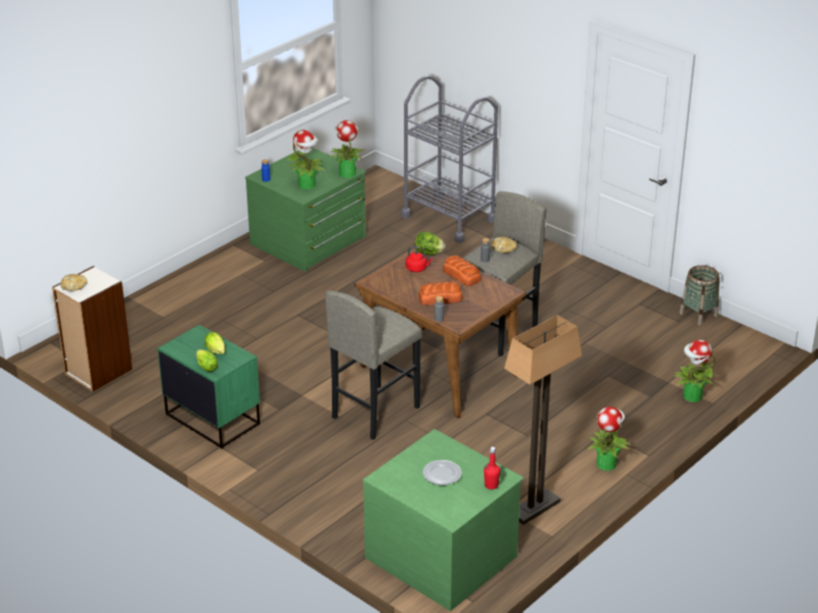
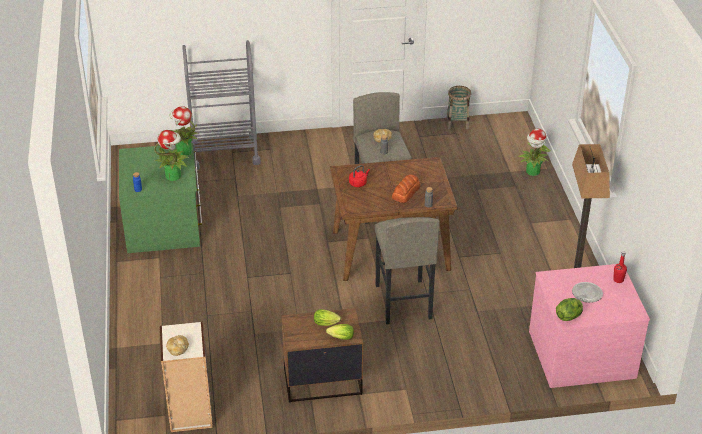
camera: 50 degrees left, 5 degrees up
green nightstand [157,325,260,449] -> brown nightstand [281,308,363,403]
green dresser [363,429,524,611] -> pink dresser [529,264,650,388]
lettuce [415,231,445,255] -> lettuce moved to [556,298,583,321]
bread [443,255,481,286] -> none
potted plant [588,407,632,471] -> none

